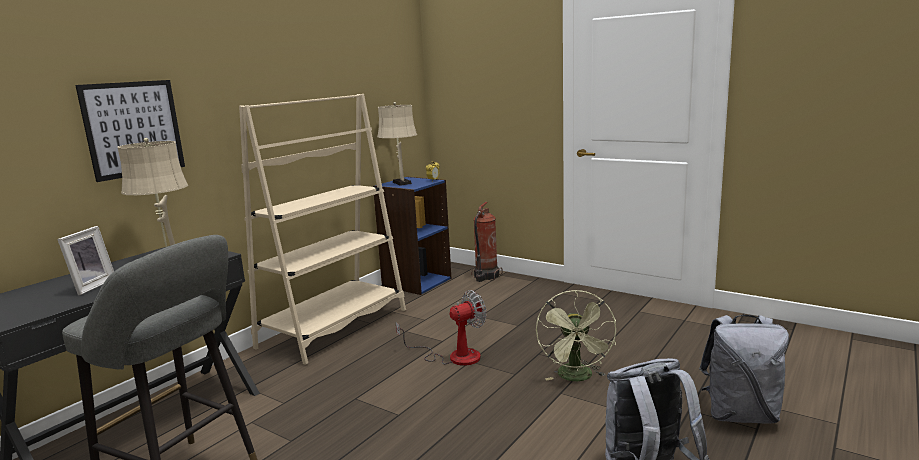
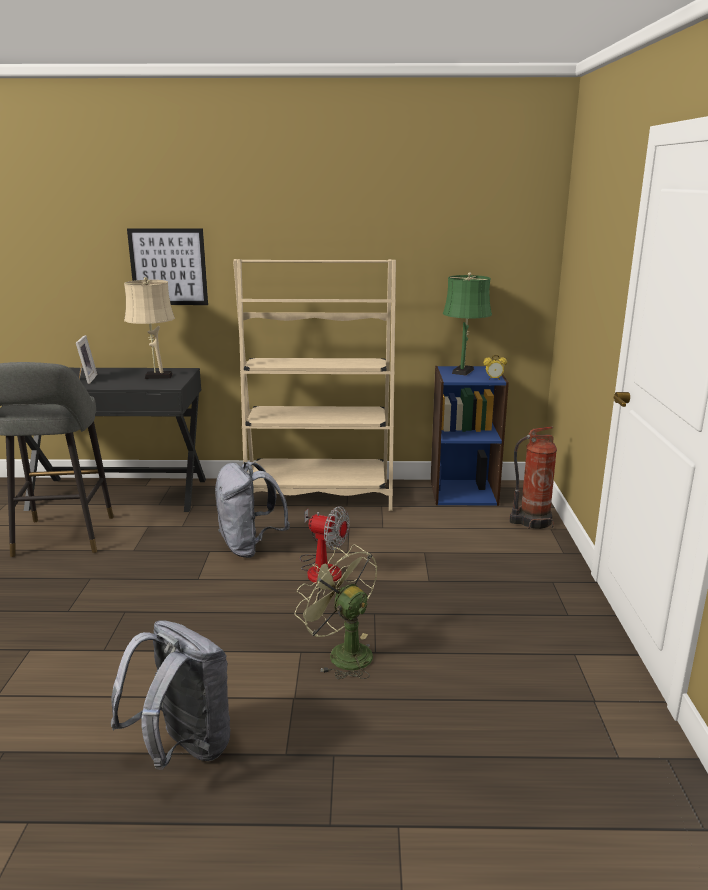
camera: 55 degrees right, 5 degrees up
picture frame [57,226,114,295] -> picture frame turned 75 degrees counterclockwise [76,335,97,384]
beige table lamp [377,102,417,186] -> green table lamp [443,272,492,376]
green fan [536,290,616,381] -> green fan turned 75 degrees clockwise [295,545,378,679]
grey backpack [699,315,789,423] -> grey backpack moved to [215,462,290,558]

